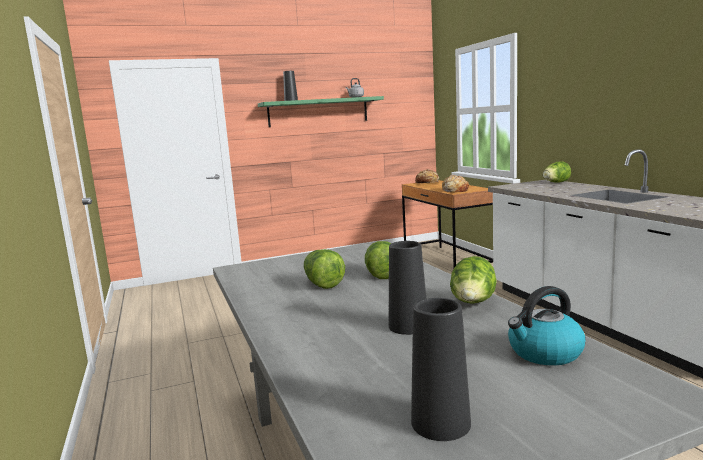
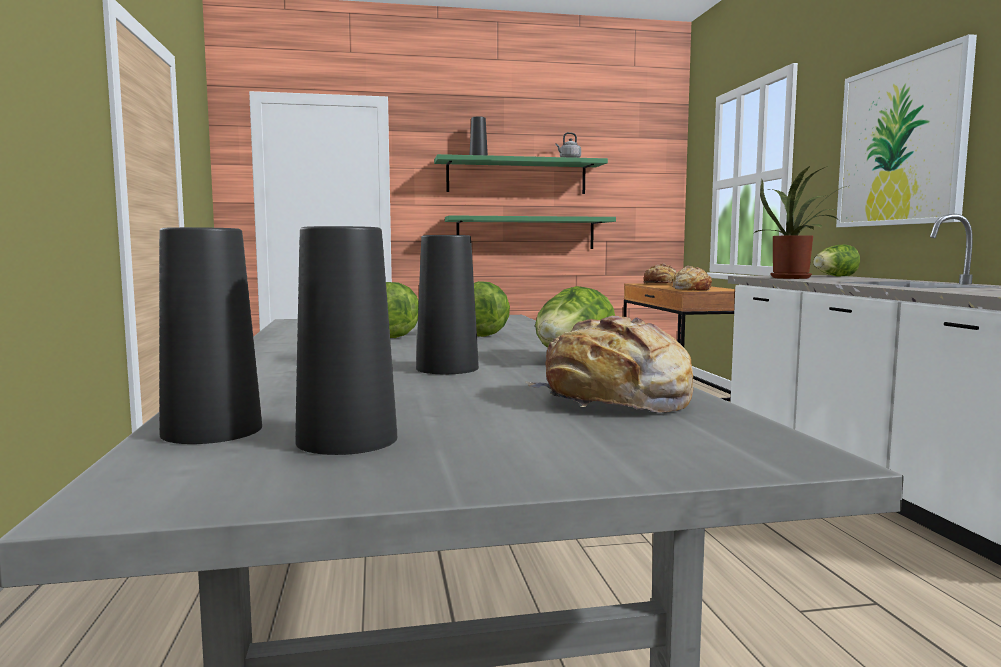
camera: 10 degrees right, 5 degrees down
kettle [508,286,586,366] -> bread [526,316,693,413]
none -> black vase [159,227,262,444]
none -> green shelf [445,215,616,249]
none -> potted plant [754,166,847,279]
none -> picture [836,34,977,227]

